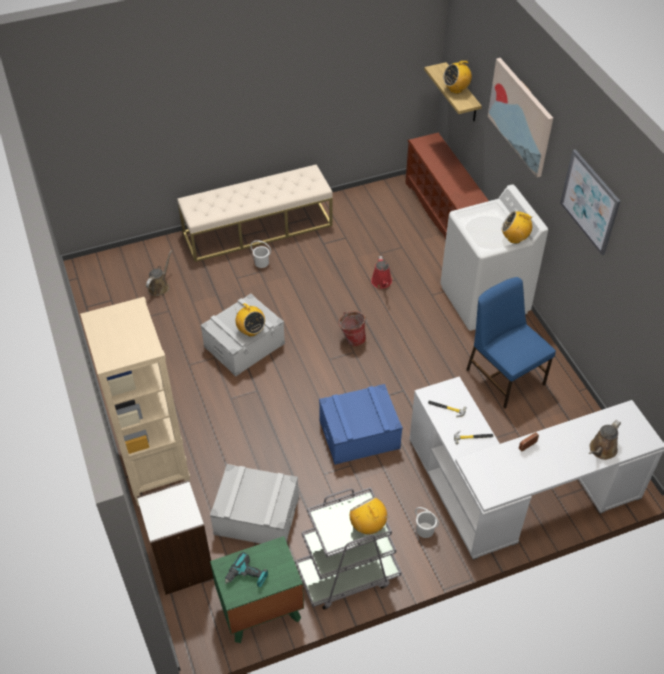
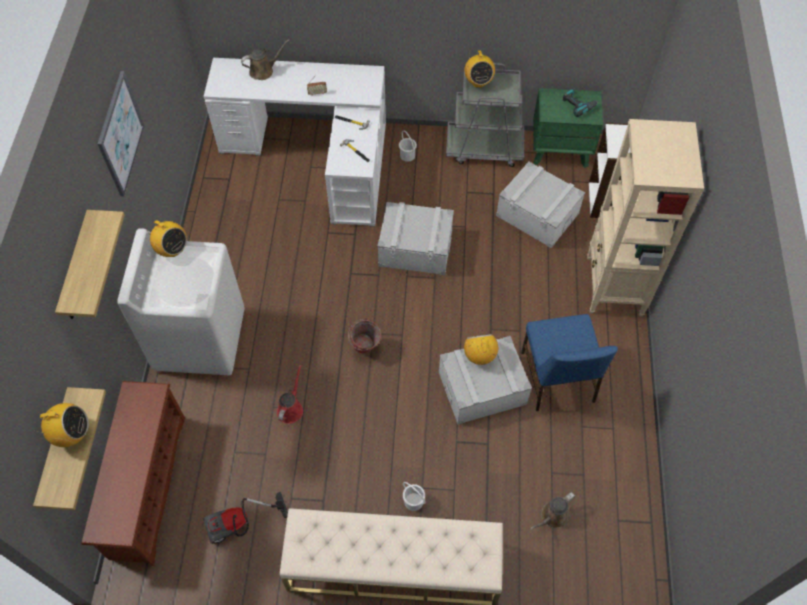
camera: 155 degrees left, 10 degrees up
blue storage box [319,384,403,465] -> grey storage box [377,202,454,275]
blue chair [466,277,556,409] -> blue chair moved to [521,314,618,411]
picture [488,58,553,177] -> shelf [55,210,124,319]
none -> vacuum cleaner [203,491,288,544]

